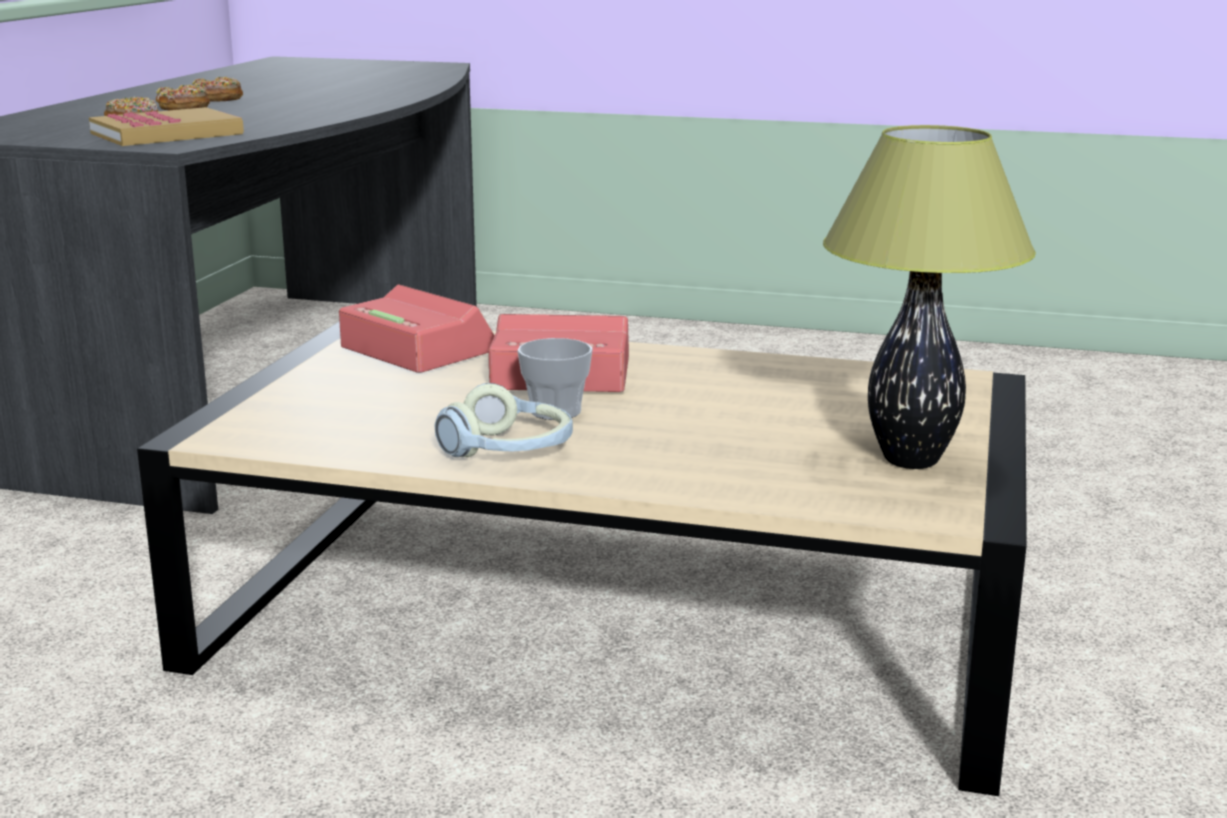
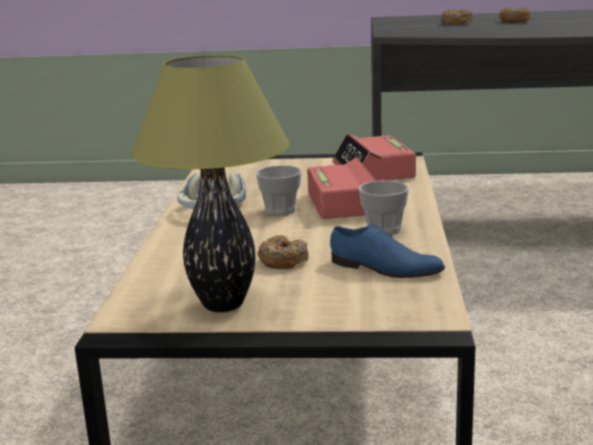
camera: 80 degrees right, 0 degrees up
book [89,107,244,146] -> none
donut [192,77,243,102] -> donut moved to [257,235,309,269]
alarm clock [339,284,495,373] -> alarm clock turned 135 degrees clockwise [333,134,416,181]
none -> blue shoe [330,223,445,278]
none -> cup [359,180,409,235]

